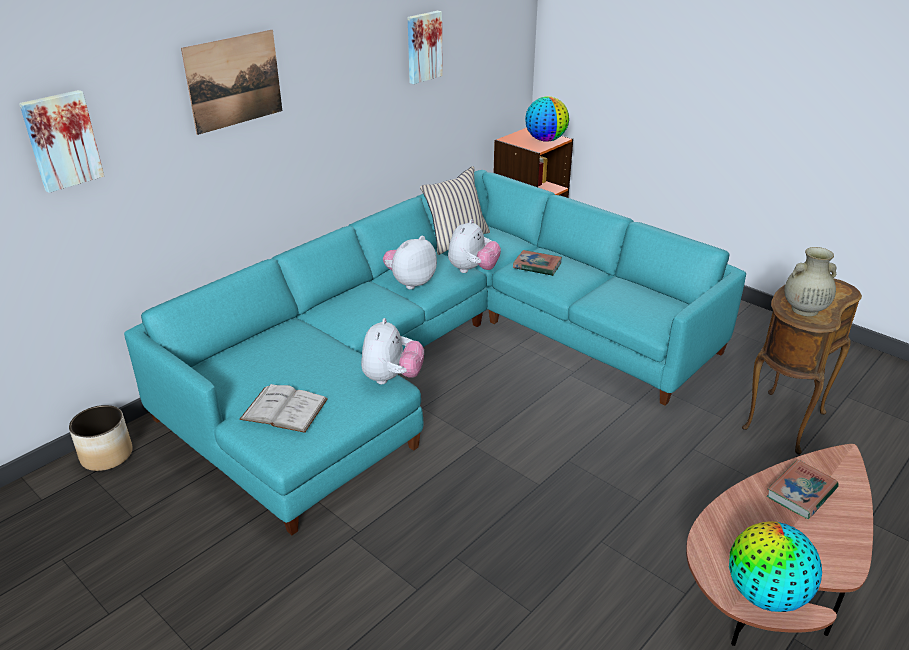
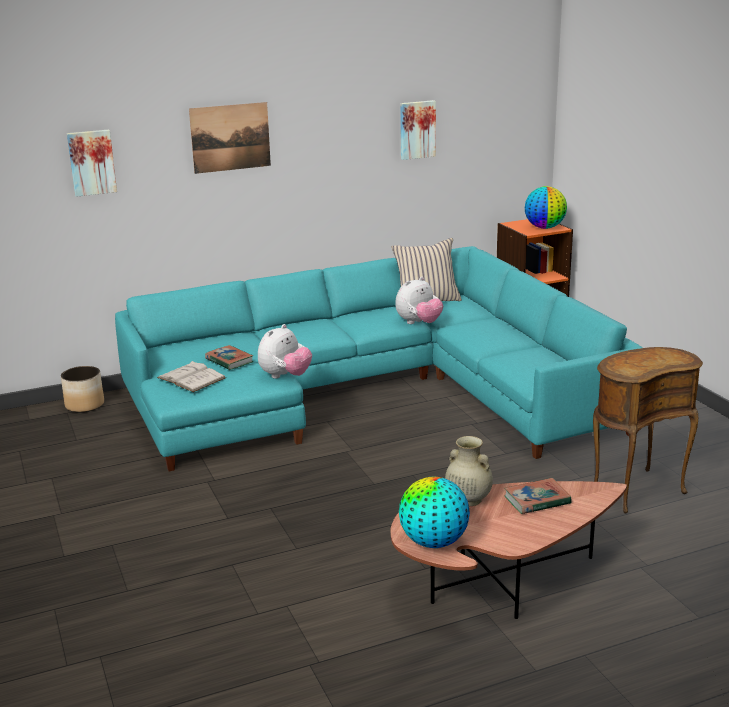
camera: 25 degrees right, 10 degrees down
plush toy [383,236,437,289] -> none
book [513,250,562,276] -> book moved to [205,345,253,370]
beige vase [784,247,836,317] -> beige vase moved to [445,436,493,506]

